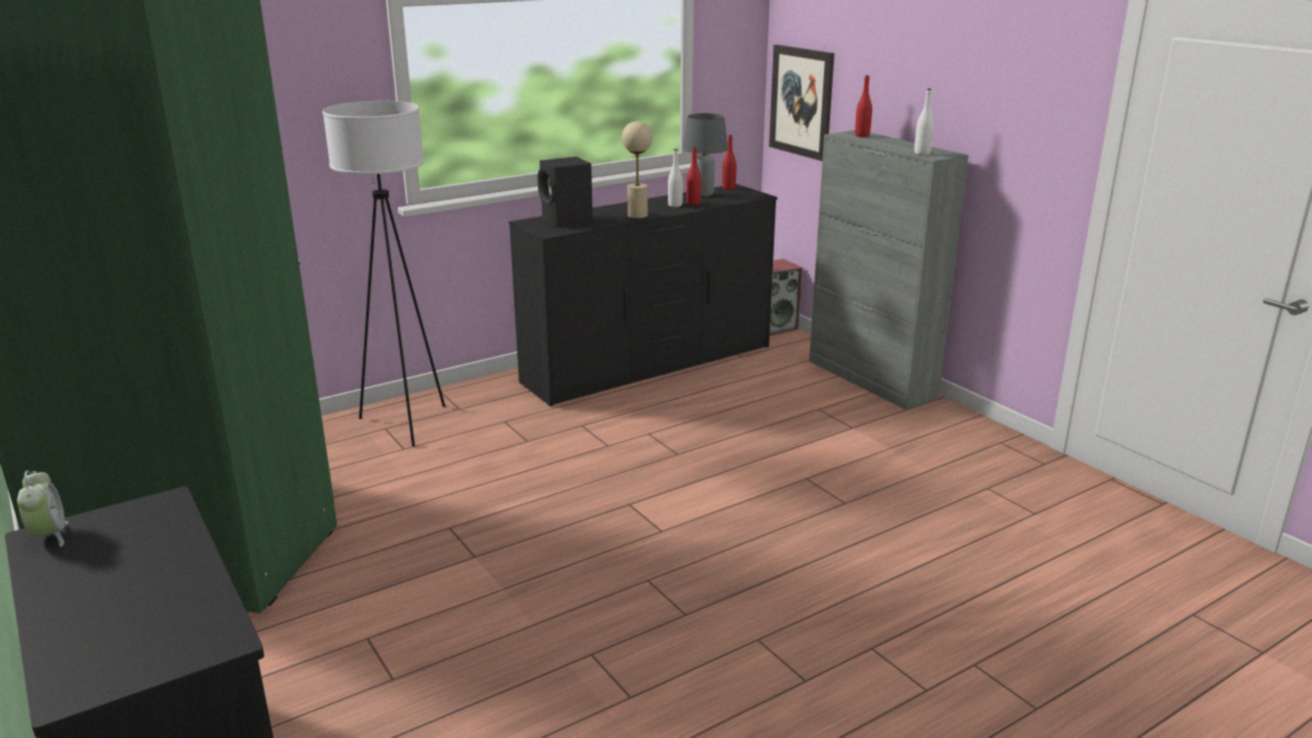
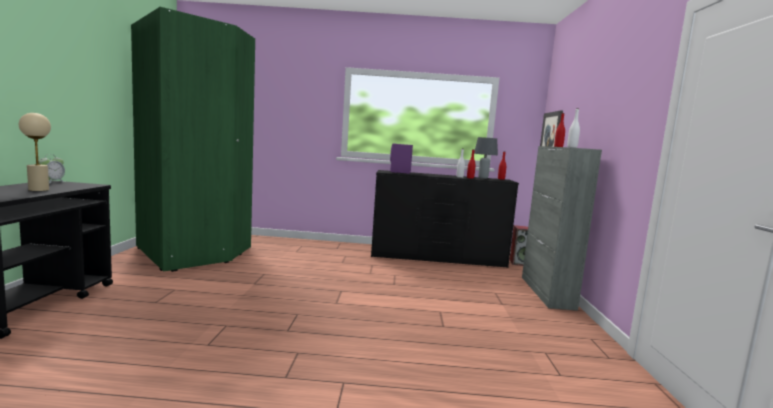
camera: 35 degrees right, 15 degrees down
white floor lamp [323,101,445,446] -> none
black speaker [537,157,593,227] -> purple speaker [390,144,413,174]
beige table lamp [622,121,653,218] -> beige table lamp moved to [19,113,51,191]

